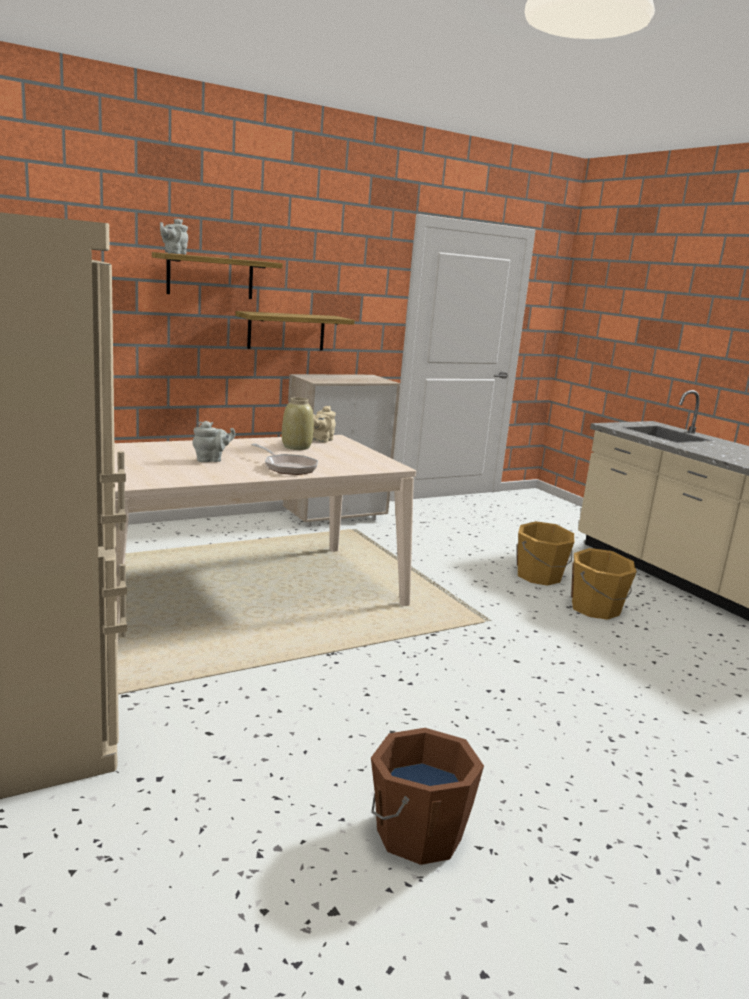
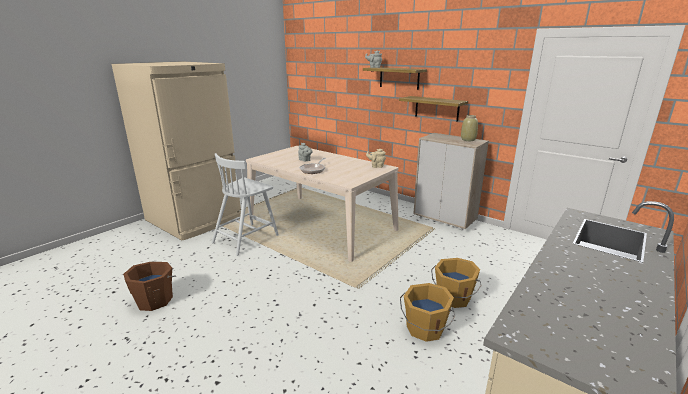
camera: 70 degrees right, 5 degrees up
beige vase [282,397,314,450] -> beige vase moved to [461,115,478,141]
none -> white chair [212,153,279,256]

